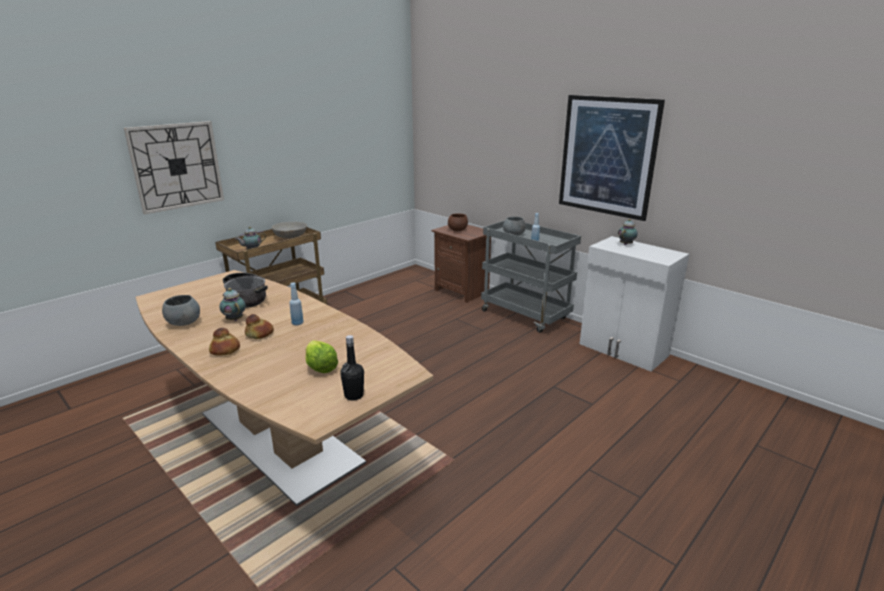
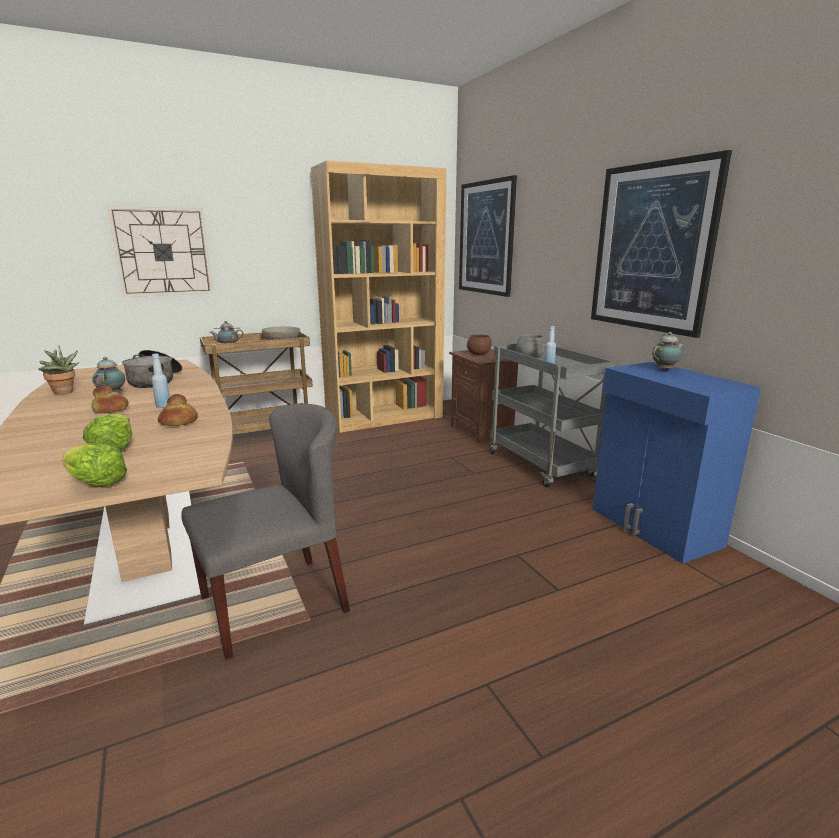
camera: 20 degrees right, 5 degrees down
grey bowl [162,295,200,326] -> potted plant [38,345,79,395]
bread [209,328,240,356] -> bread moved to [158,394,198,426]
black bottle [340,335,364,401] -> lettuce [62,444,127,487]
white cabinet [580,236,689,371] -> blue cabinet [593,362,761,564]
none -> grey chair [181,404,350,660]
none -> brown bookcase [311,160,446,433]
none -> picture [459,175,517,297]

